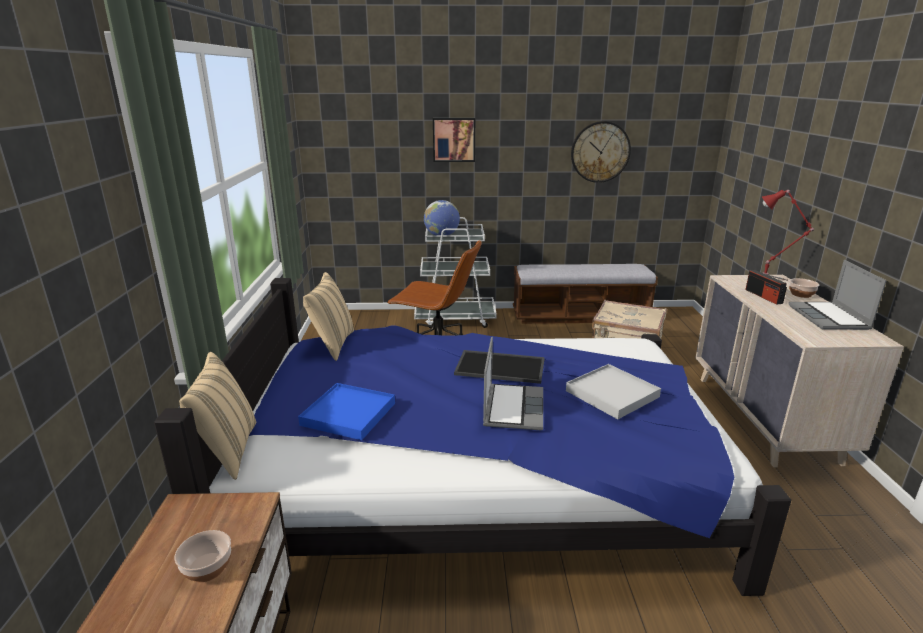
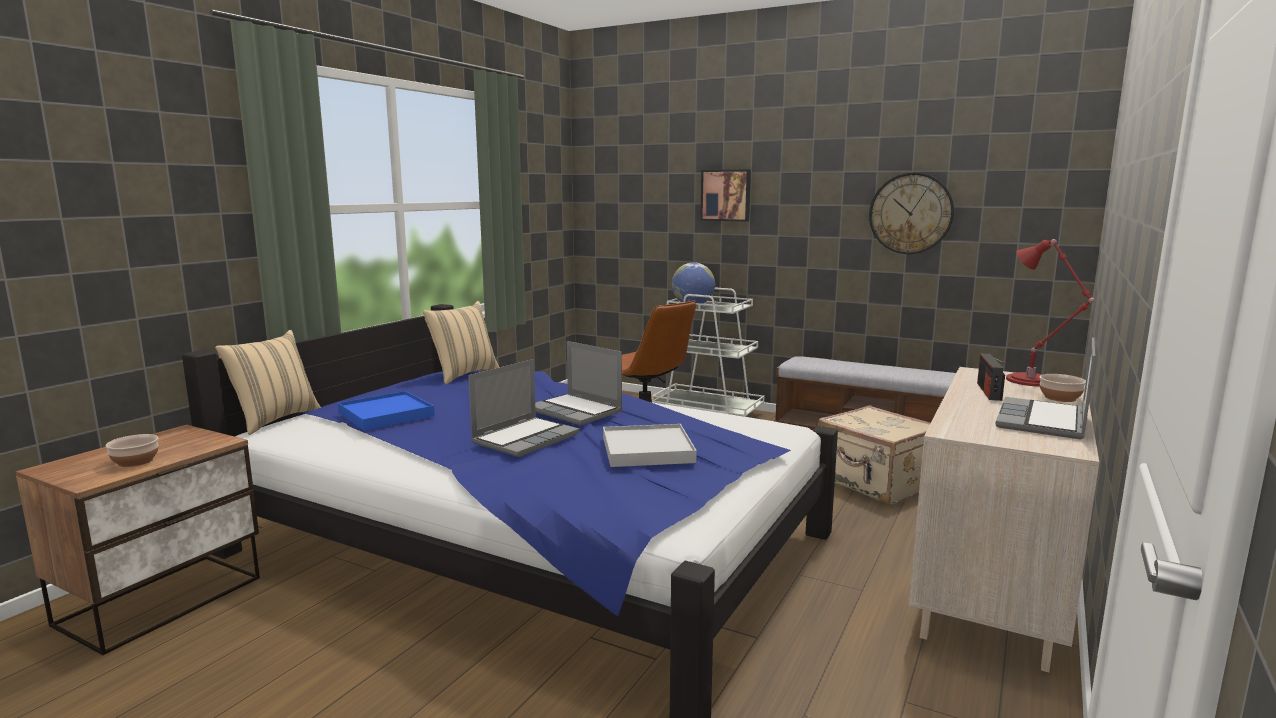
camera: 30 degrees right, 10 degrees down
tray [454,350,545,384] -> laptop [535,341,623,425]

